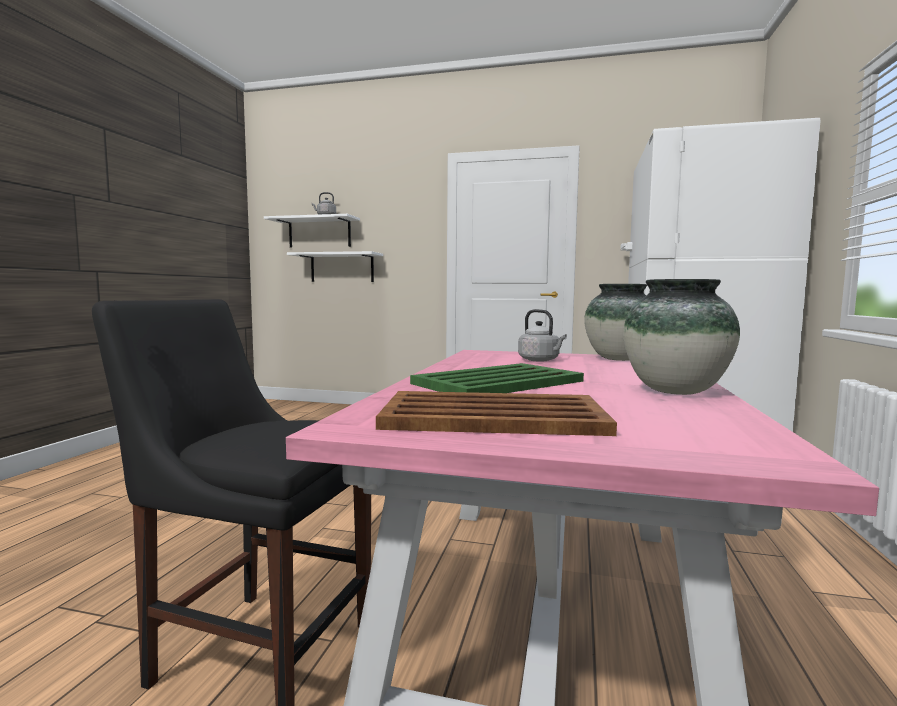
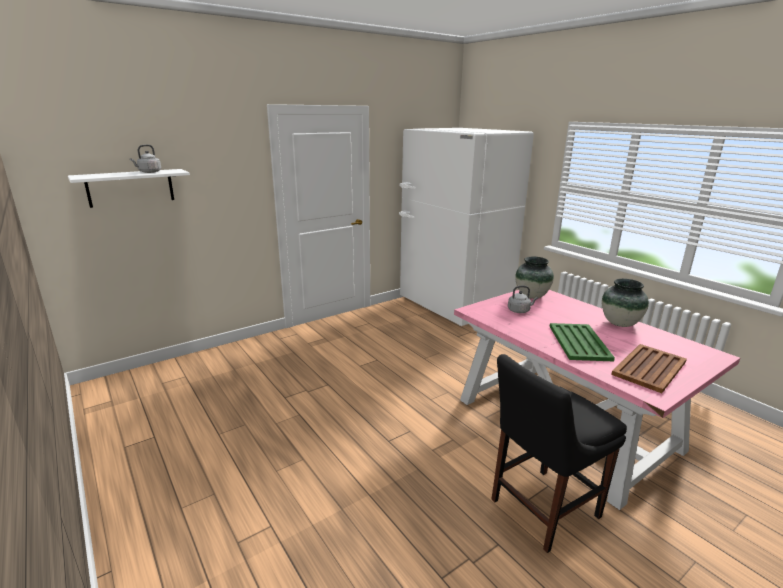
camera: 50 degrees left, 15 degrees up
white shelf [287,251,383,282] -> none

